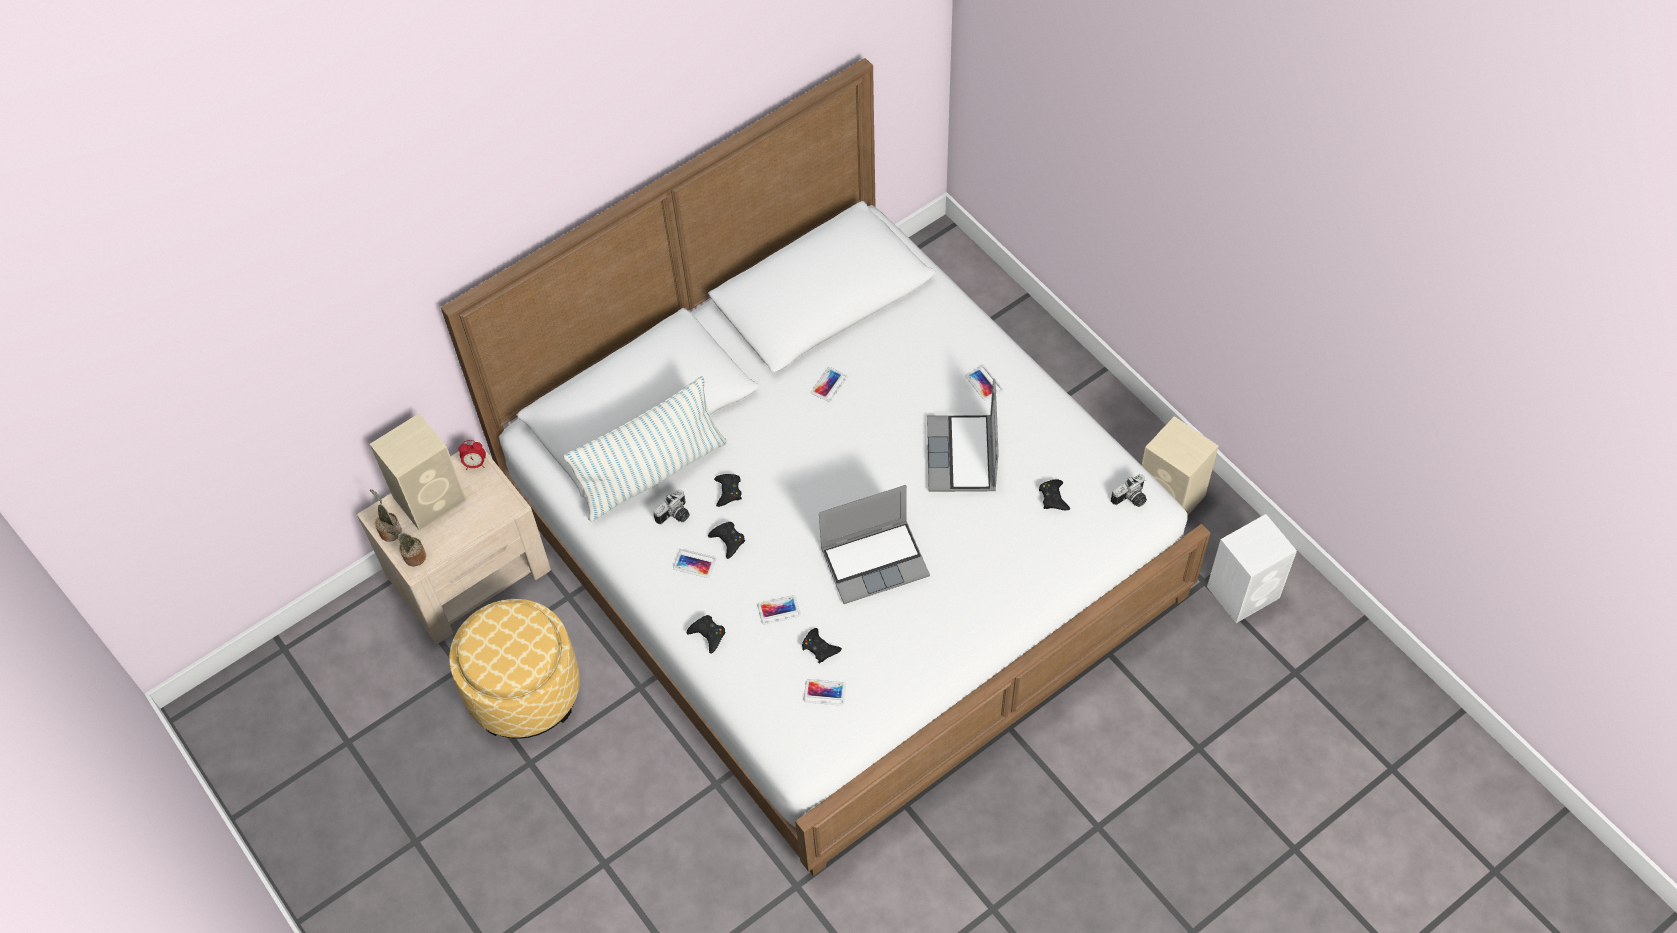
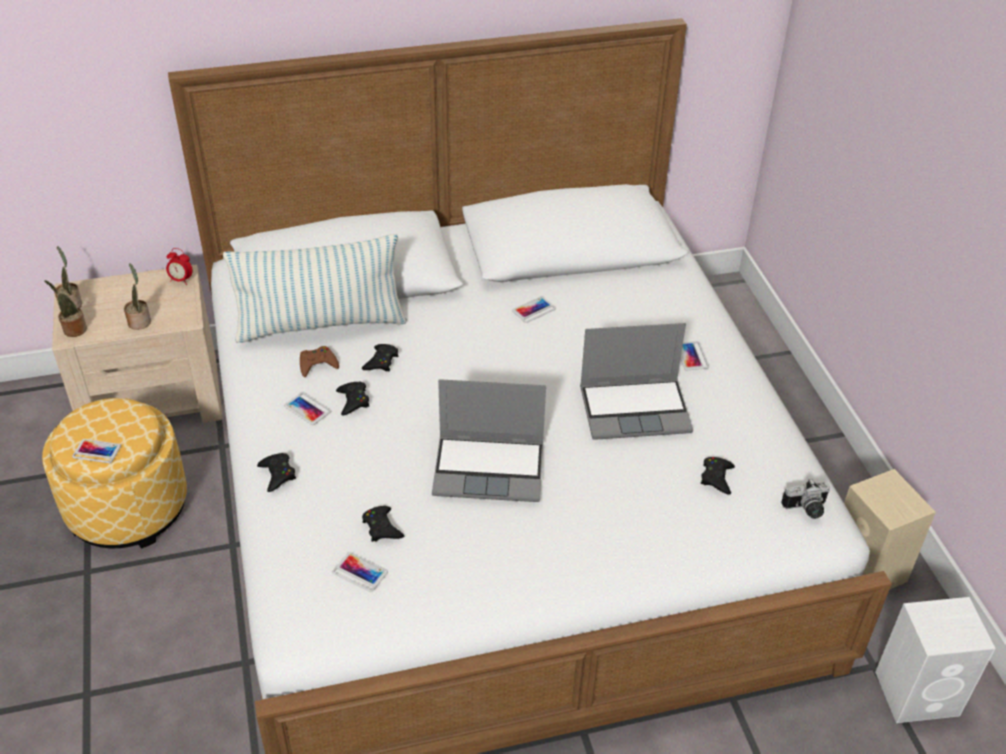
camera: 20 degrees right, 15 degrees down
beige speaker [370,413,467,531] -> none
camera [654,489,690,524] -> brown game controller [300,346,339,377]
phone [758,595,801,625] -> phone moved to [72,439,121,463]
laptop [927,378,999,492] -> laptop turned 120 degrees counterclockwise [580,323,693,440]
none -> potted plant [124,263,151,330]

